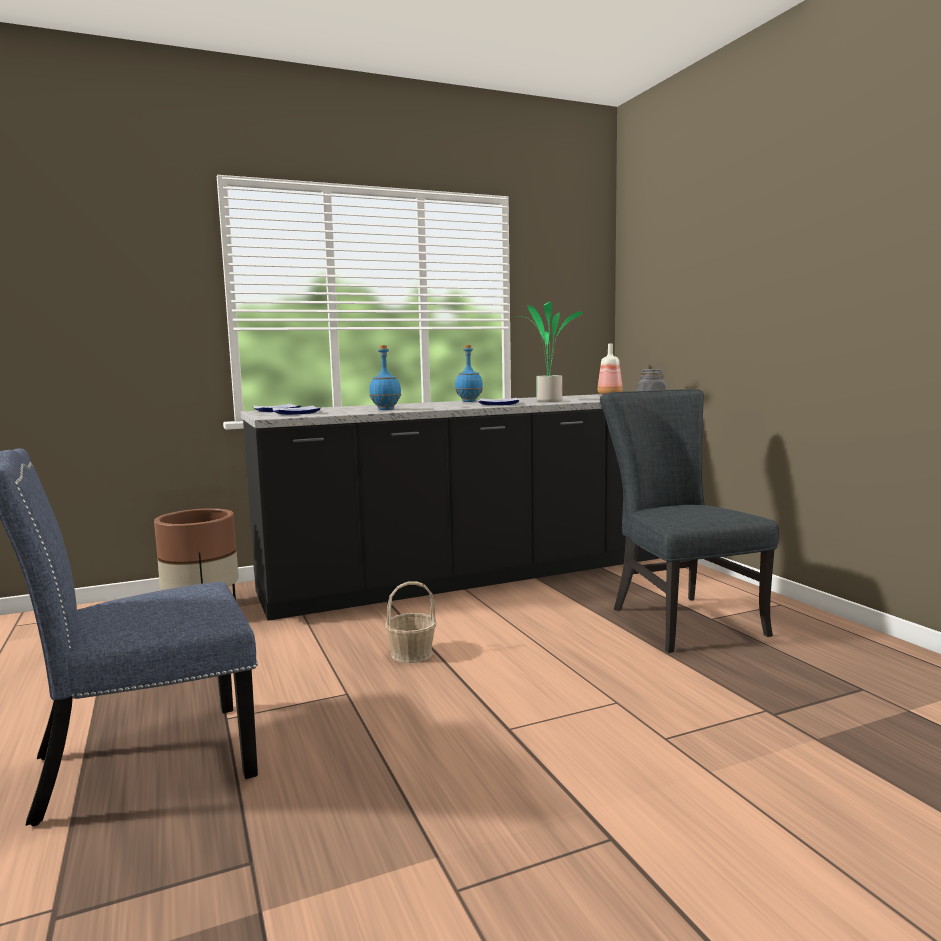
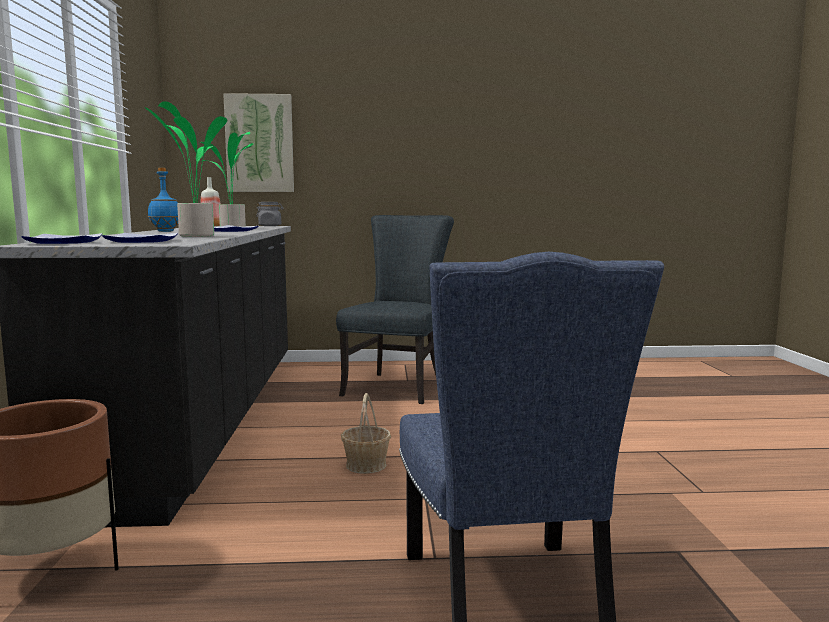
camera: 70 degrees left, 0 degrees up
blue bottle [369,345,401,410] -> potted plant [145,101,227,237]
grey chair [599,389,779,653] -> grey chair turned 105 degrees clockwise [336,215,454,404]
none -> picture [223,93,294,192]

